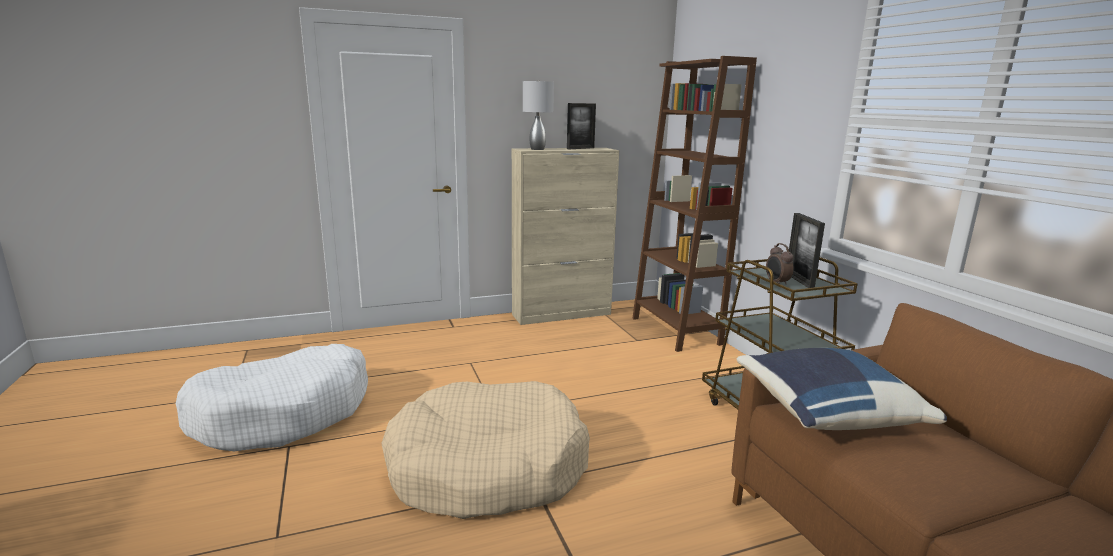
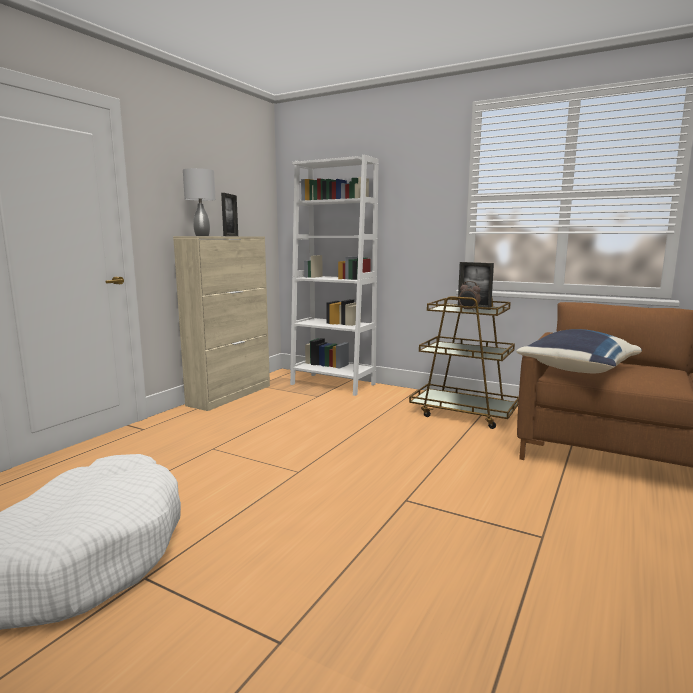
camera: 40 degrees left, 5 degrees down
beige dog bed [381,381,590,519] -> none
brown bookcase [632,56,757,352] -> white bookcase [290,155,378,396]

